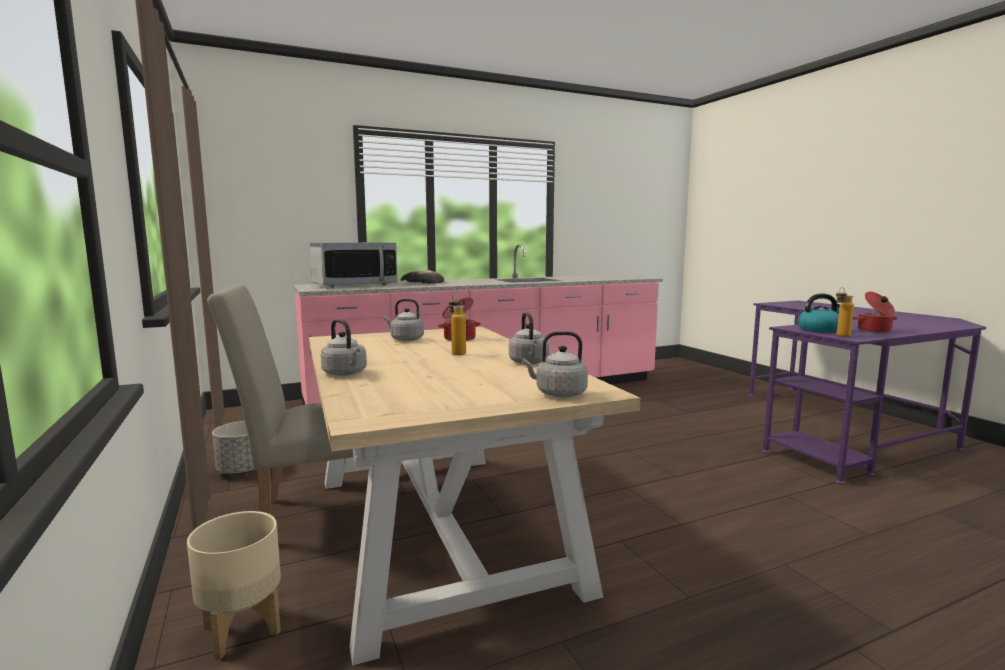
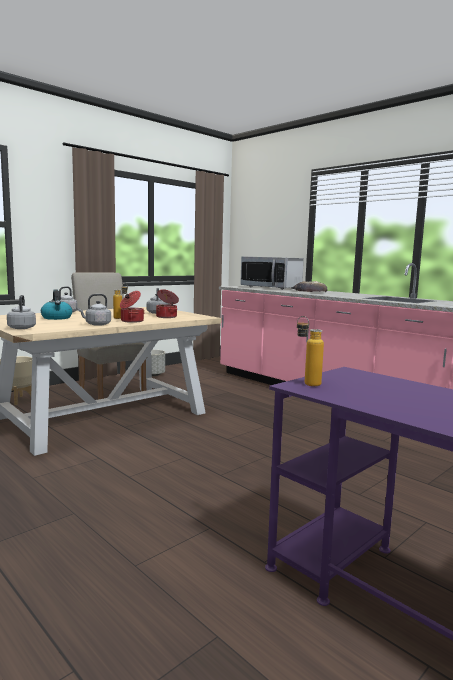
camera: 70 degrees right, 0 degrees up
kettle [798,293,840,333] -> kettle moved to [41,290,72,320]
cooking pot [854,292,898,333] -> cooking pot moved to [120,291,145,323]

